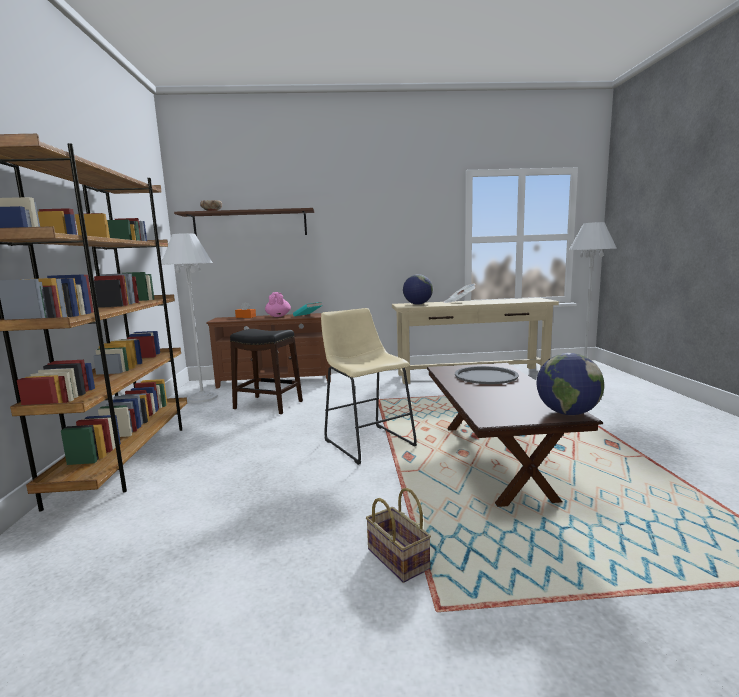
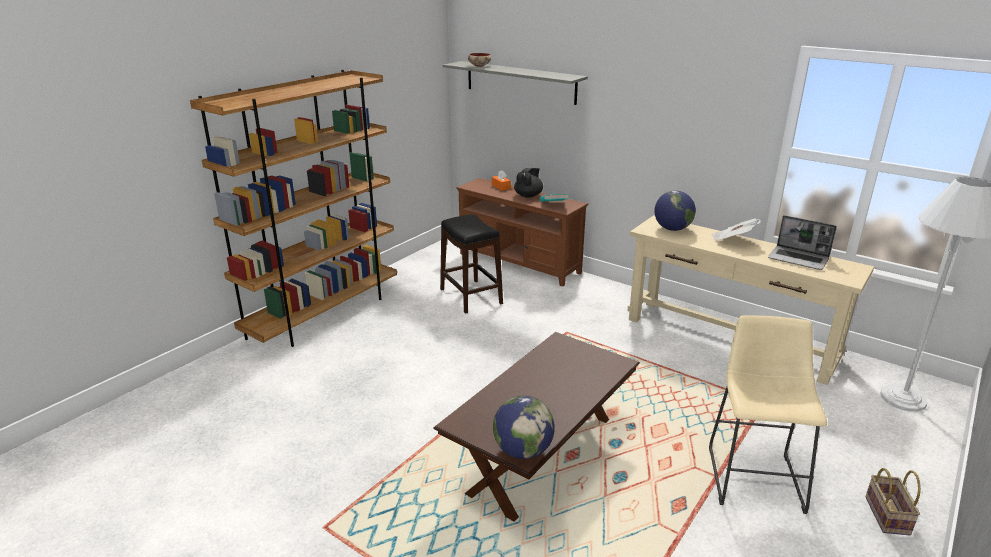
camera: 40 degrees right, 15 degrees up
white floor lamp [161,233,218,403] -> none
brown shelf [174,208,315,236] -> grey shelf [443,61,588,105]
pink teapot [265,292,291,317] -> black teapot [514,168,543,198]
beige stool [321,308,417,465] -> beige stool moved to [709,315,827,514]
basket [366,488,431,583] -> basket moved to [865,468,921,535]
grey tray [455,366,519,384] -> none
none -> laptop [768,215,837,270]

